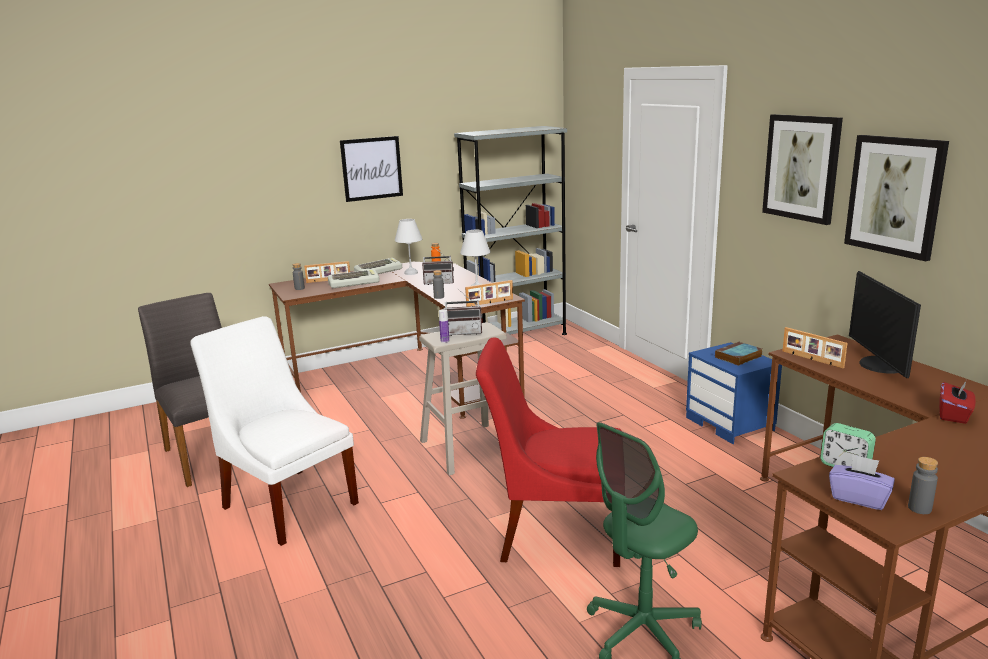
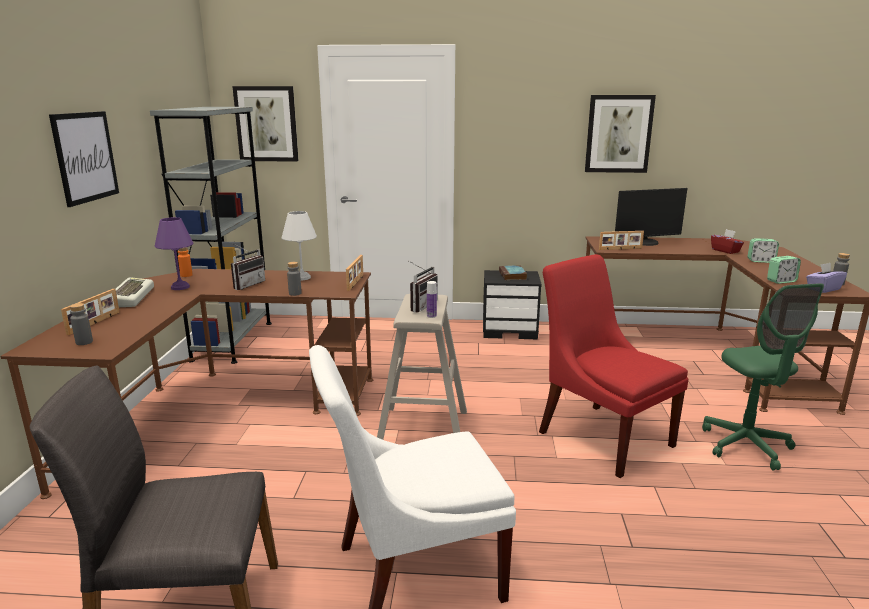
camera: 60 degrees left, 0 degrees up
keyboard [328,269,380,288] -> none
white table lamp [395,219,422,275] -> purple table lamp [155,217,193,290]
red chair [476,337,622,567] -> red chair turned 105 degrees clockwise [539,254,688,478]
blue nightstand [686,342,782,444] -> black nightstand [483,270,542,339]
picture [762,114,843,225] -> picture moved to [232,86,298,162]
monitor [849,271,921,378] -> monitor turned 45 degrees counterclockwise [615,188,687,246]
none -> alarm clock [748,238,779,263]

